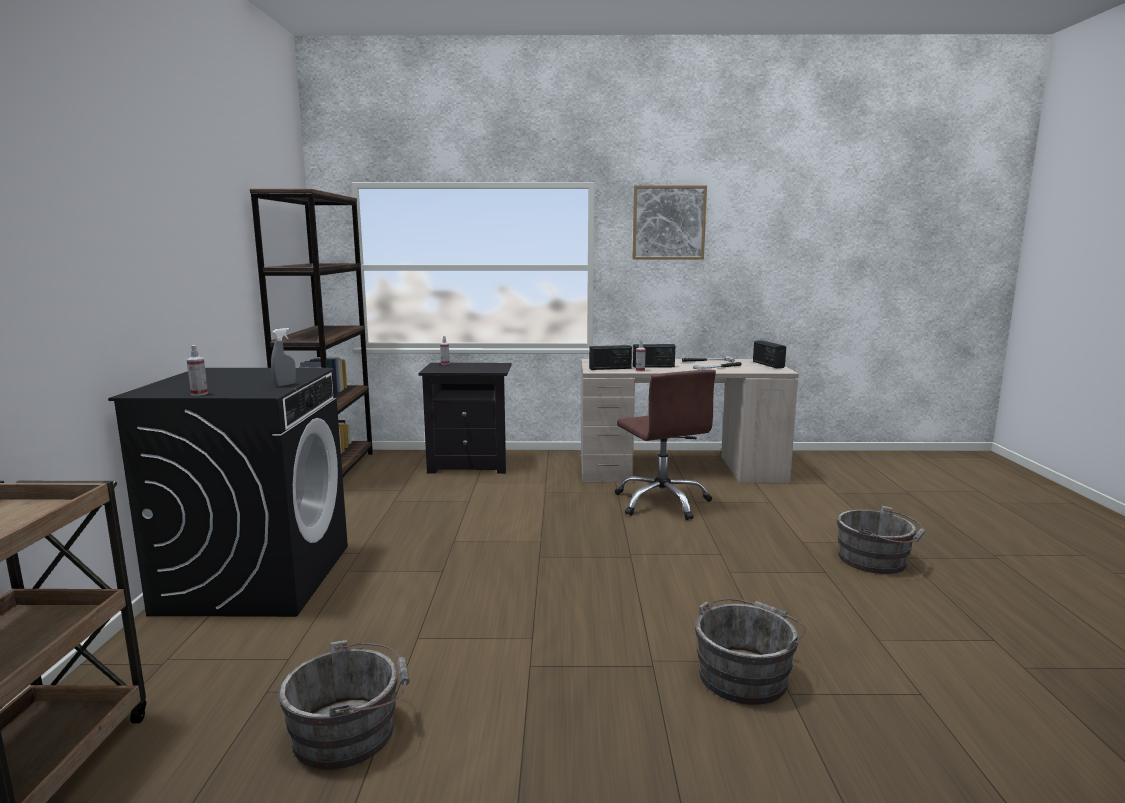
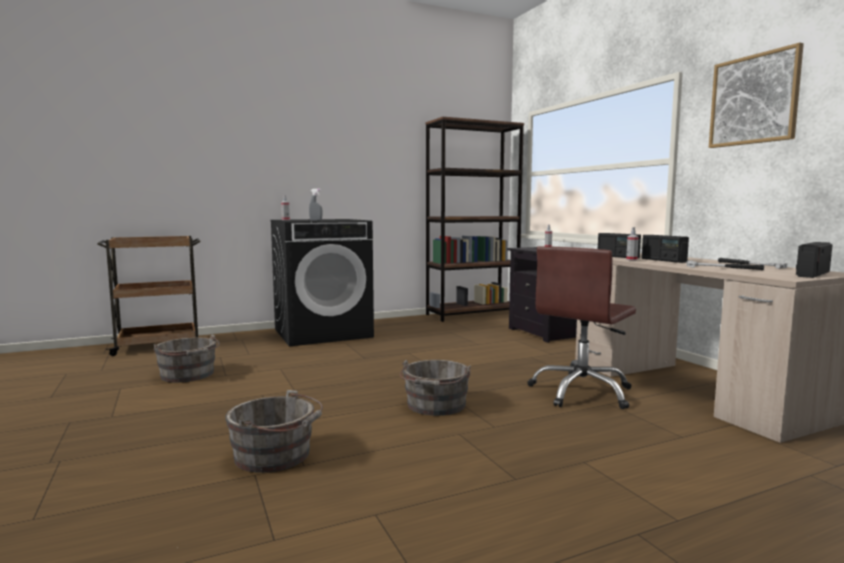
camera: 65 degrees right, 5 degrees down
grey bucket [836,506,925,574] -> grey bucket moved to [400,360,471,416]

